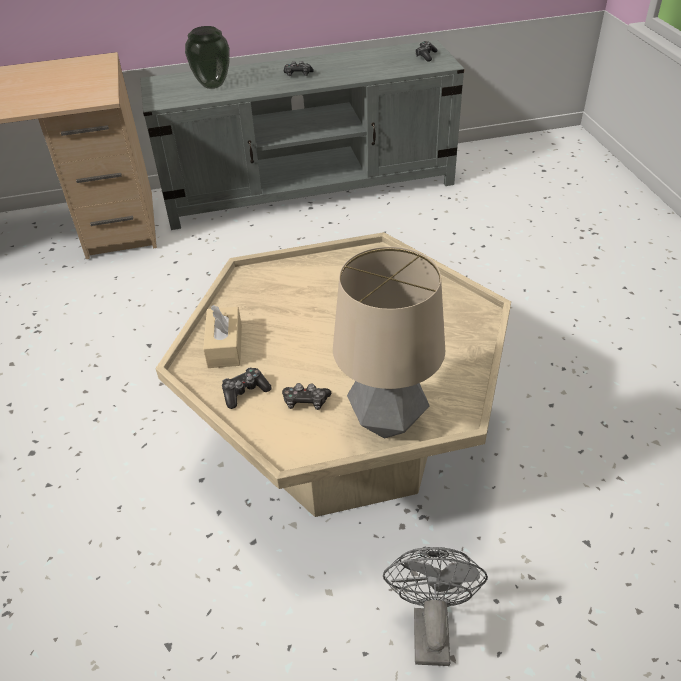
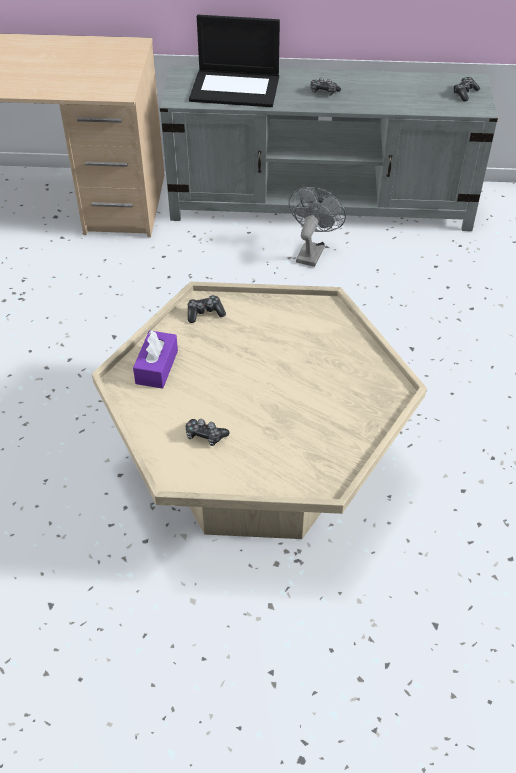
camera: 15 degrees right, 5 degrees up
vase [185,26,230,89] -> laptop [189,15,280,107]
beige tissue box [203,305,242,368] -> purple tissue box [133,330,178,389]
game controller [222,368,272,409] -> game controller moved to [188,295,226,323]
table lamp [333,247,445,438] -> none
grey fan [383,547,488,666] -> grey fan moved to [288,187,346,267]

